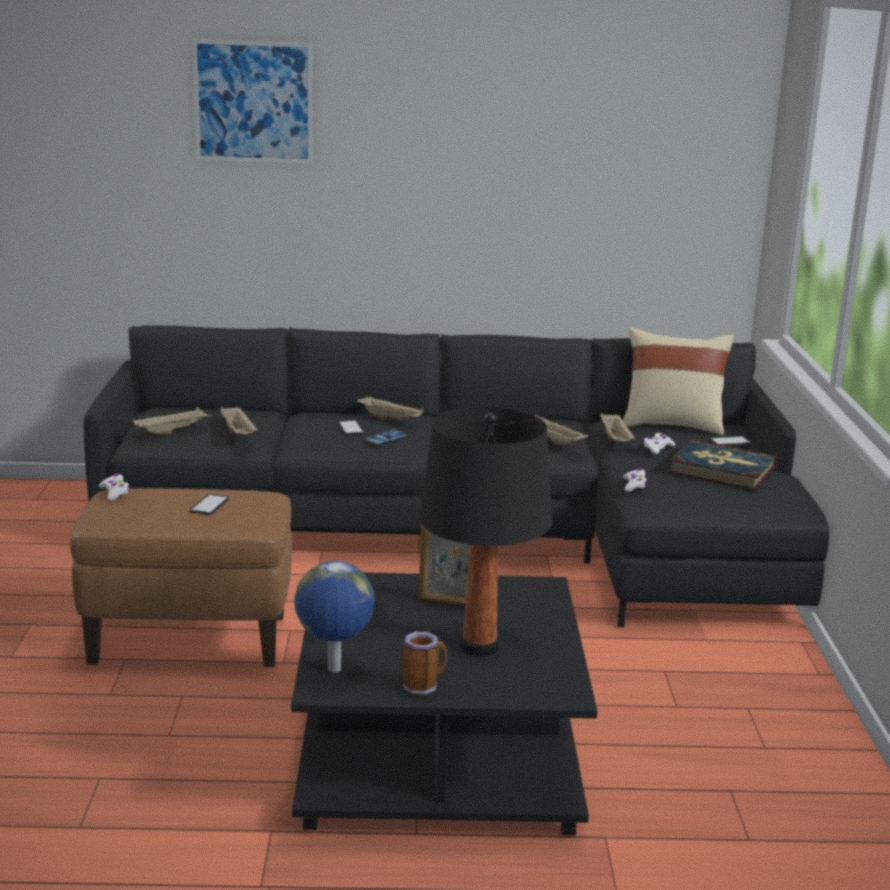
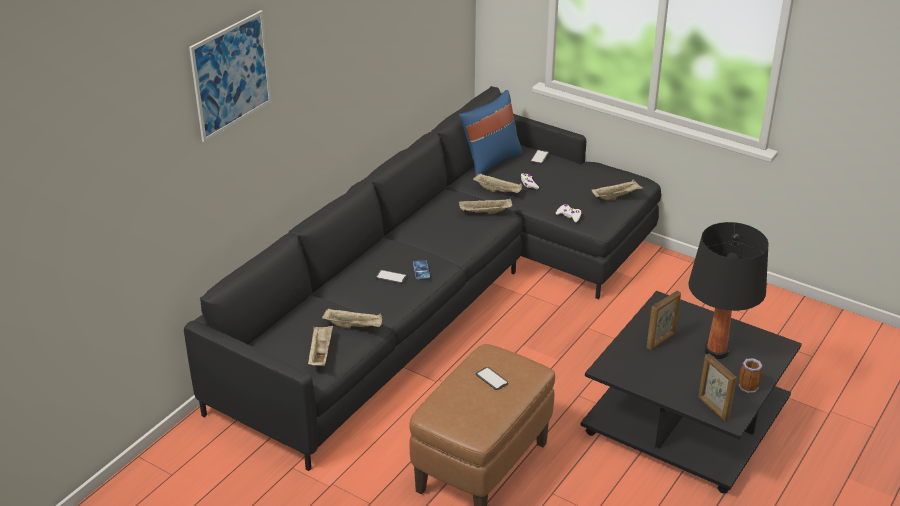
camera: 55 degrees left, 15 degrees up
white game controller [99,473,130,501] -> none
globe [294,561,375,672] -> picture frame [698,353,737,421]
beige tray [357,396,424,420] -> beige tray moved to [591,179,643,200]
beige pillow [623,327,734,435] -> blue pillow [459,90,523,176]
book [668,439,777,490] -> none

